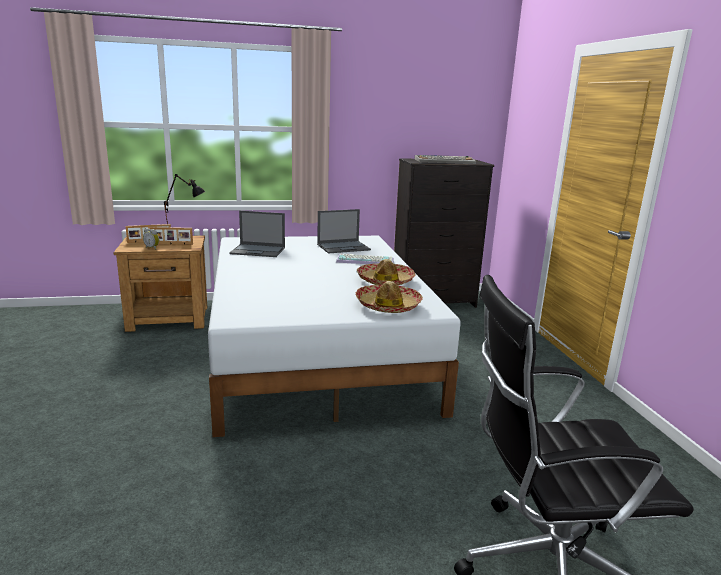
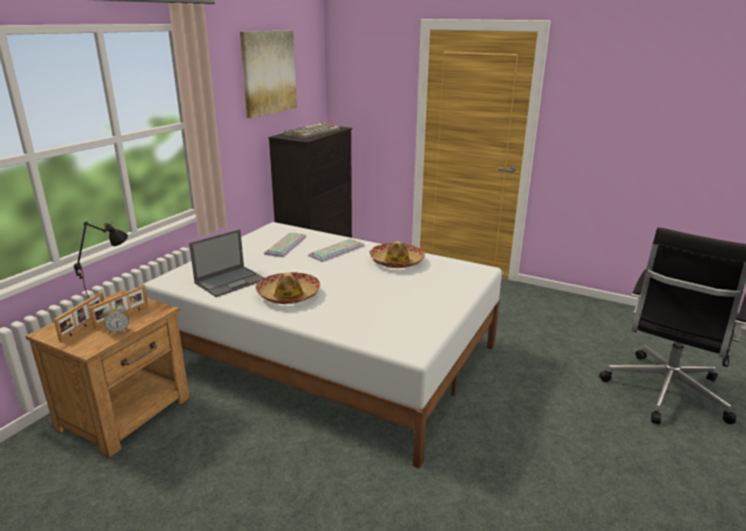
camera: 50 degrees left, 5 degrees up
laptop [317,209,371,254] -> keyboard [264,232,306,257]
hat [356,281,423,313] -> hat moved to [256,272,320,304]
none -> picture [240,30,297,118]

